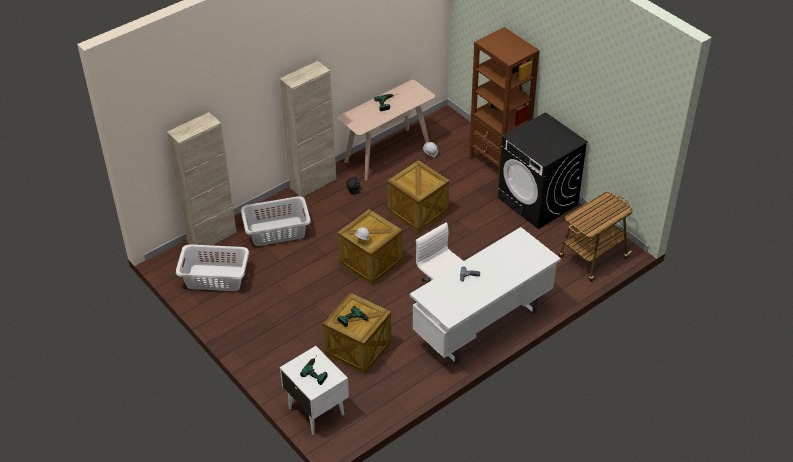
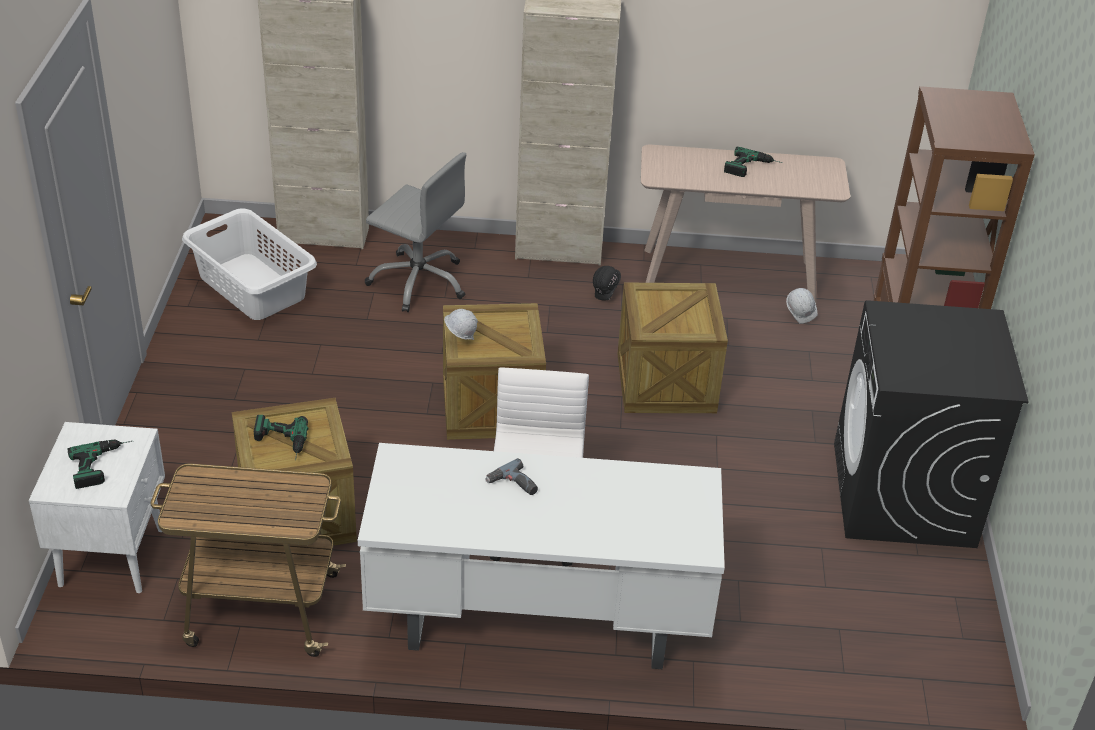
camera: 40 degrees right, 5 degrees down
grey laundry basket [241,196,311,246] -> grey office chair [365,152,466,312]
cart [559,192,633,282] -> cart moved to [150,463,346,657]

